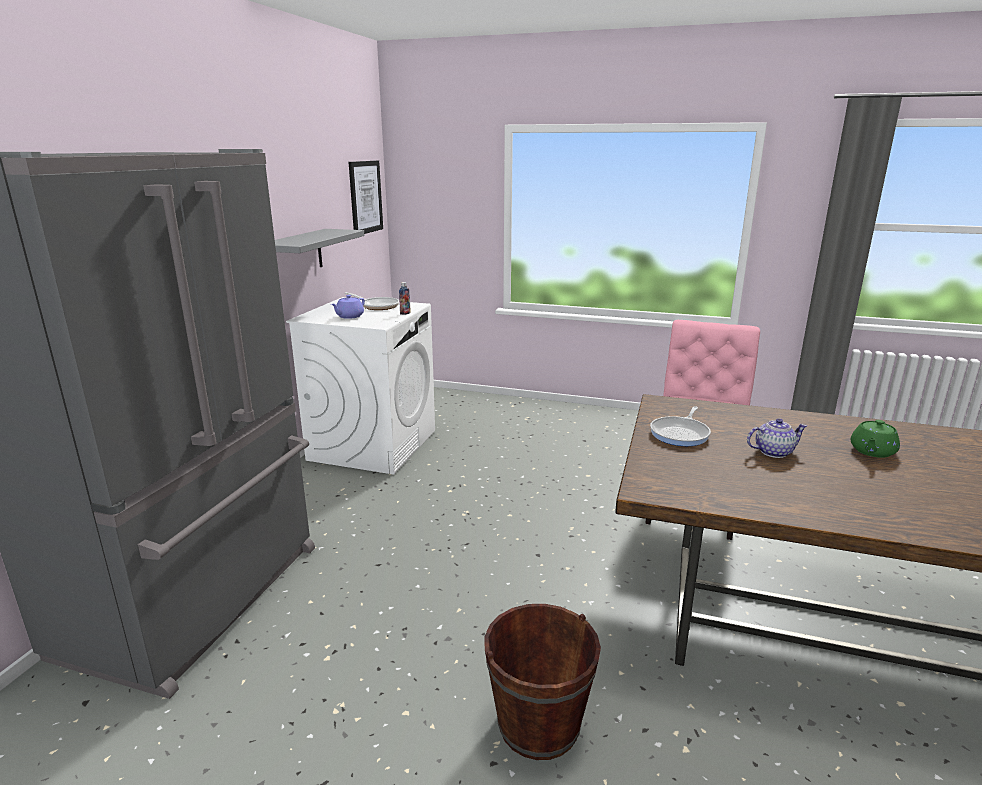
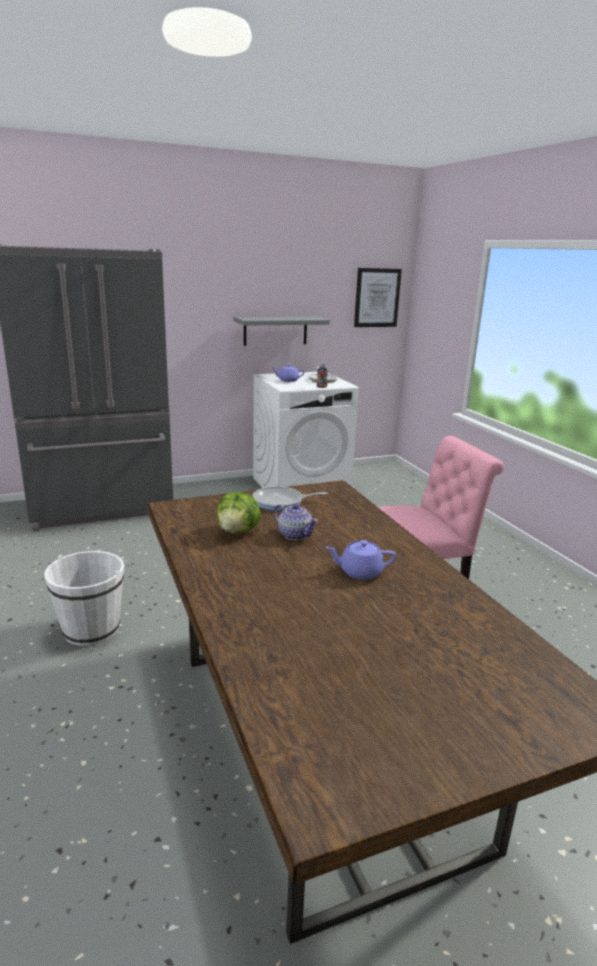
camera: 50 degrees right, 0 degrees up
brown bucket [484,604,601,760] -> white bucket [44,551,124,646]
green teapot [850,420,900,458] -> purple teapot [326,540,396,580]
none -> lettuce [217,492,261,534]

